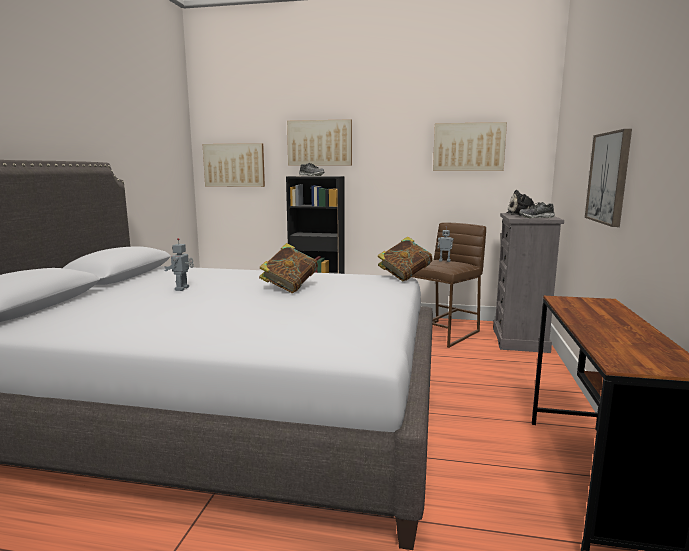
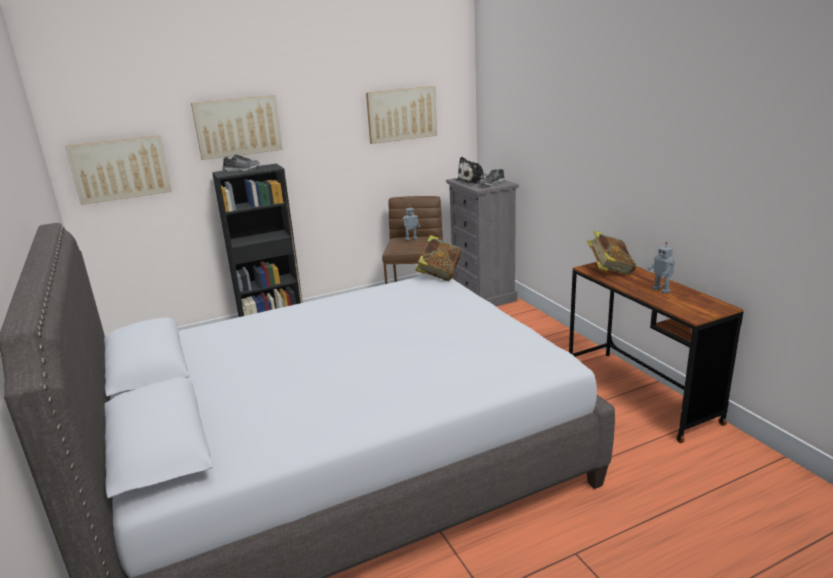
camera: 35 degrees left, 10 degrees up
toy robot [164,238,194,291] -> toy robot moved to [647,242,675,294]
book [259,243,318,293] -> book moved to [587,231,636,275]
picture [585,129,632,227] -> none

